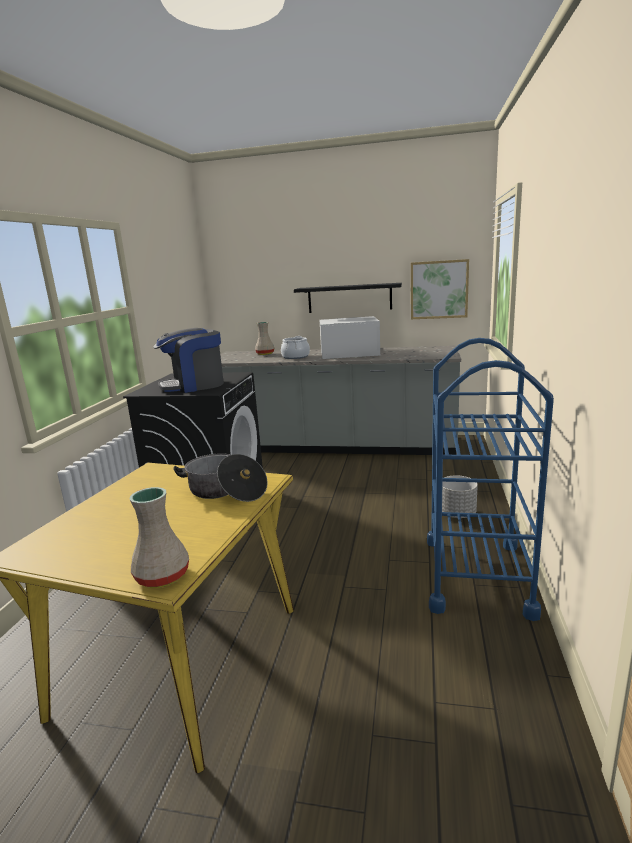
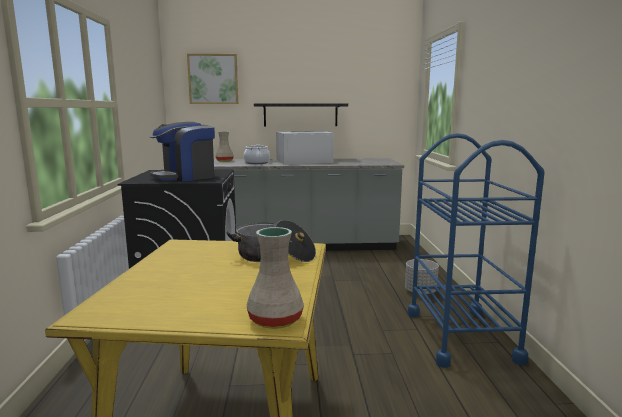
camera: 15 degrees left, 5 degrees down
picture [411,259,469,319] -> picture moved to [187,54,238,104]

